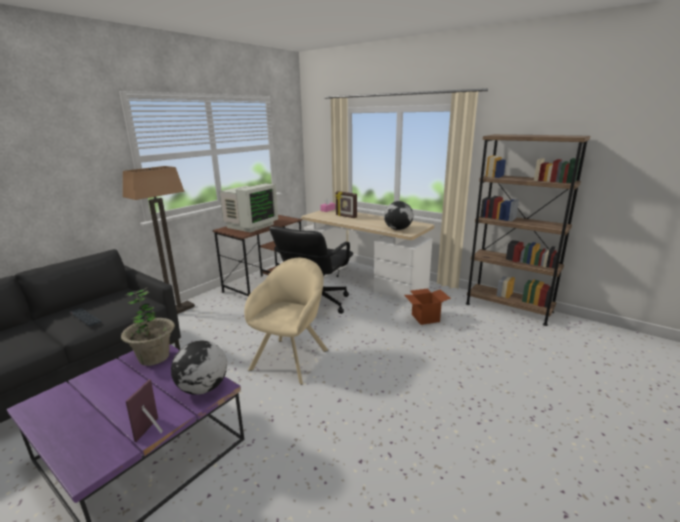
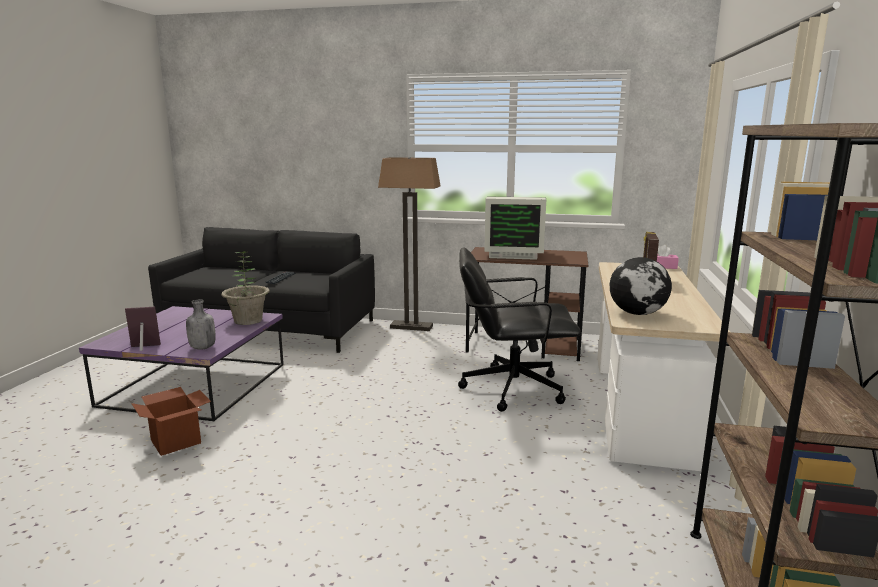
camera: 65 degrees right, 5 degrees down
globe [171,341,227,395] -> grey bottle [186,299,216,350]
beige armchair [244,258,328,385] -> none
cardboard box [404,288,451,325] -> cardboard box moved to [131,387,211,456]

